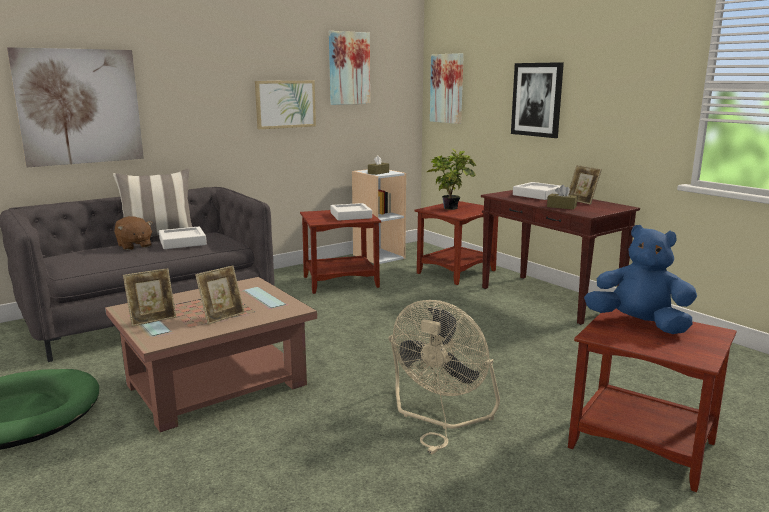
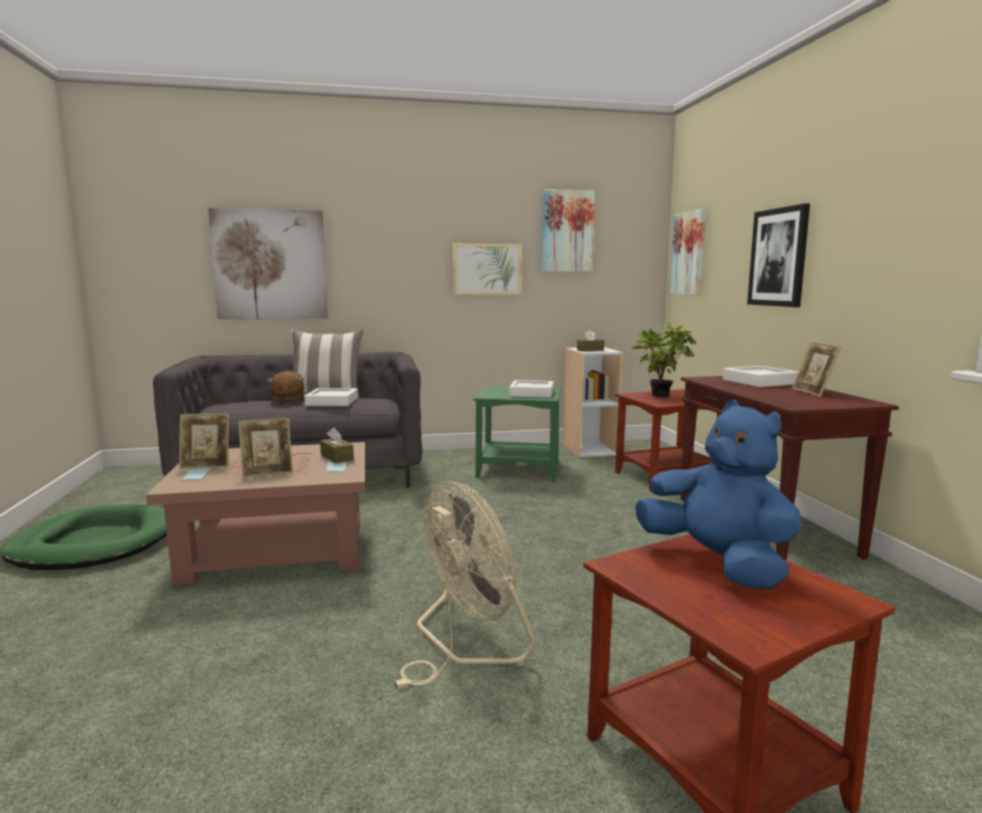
camera: 25 degrees right, 5 degrees down
brown side table [300,210,381,294] -> green side table [473,386,561,481]
brown tissue box [547,185,578,210] -> brown tissue box moved to [320,427,354,464]

